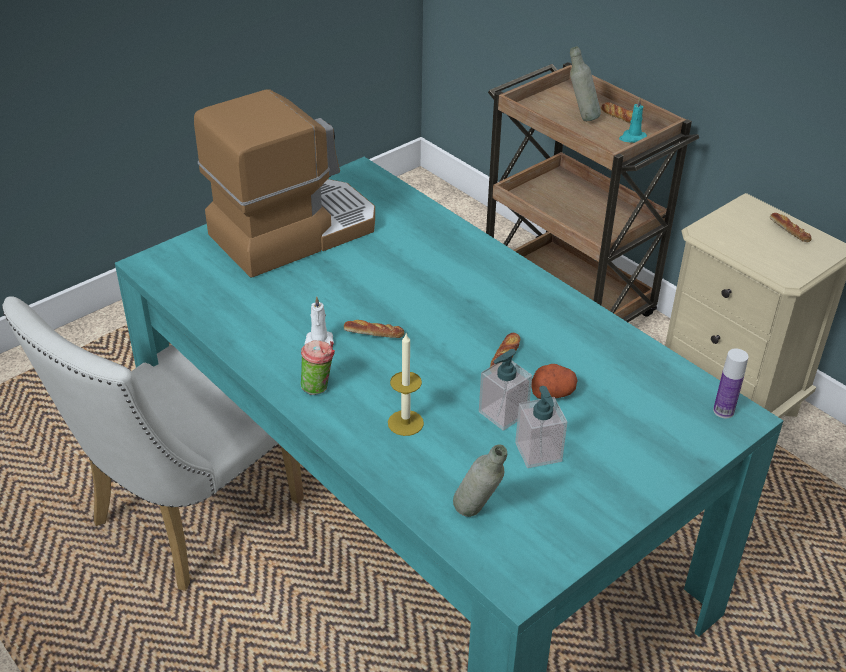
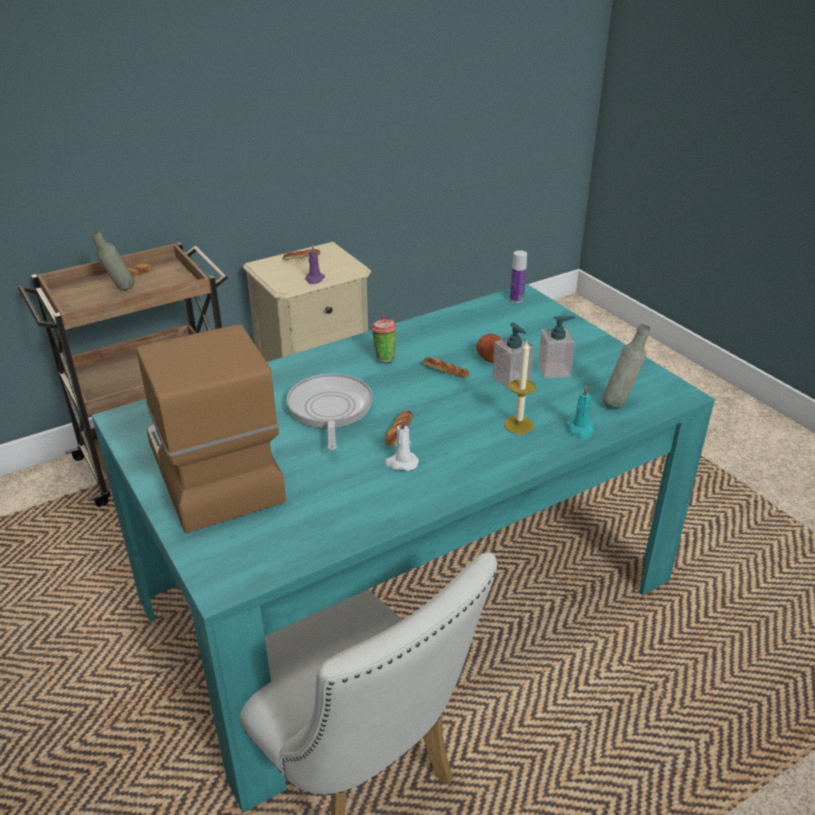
camera: 80 degrees left, 5 degrees down
cup [301,340,335,395] -> cup moved to [371,315,396,363]
turquoise candle [619,98,647,143] -> turquoise candle moved to [566,385,594,439]
none -> frying pan [287,374,373,451]
none -> purple candle [305,244,325,284]

